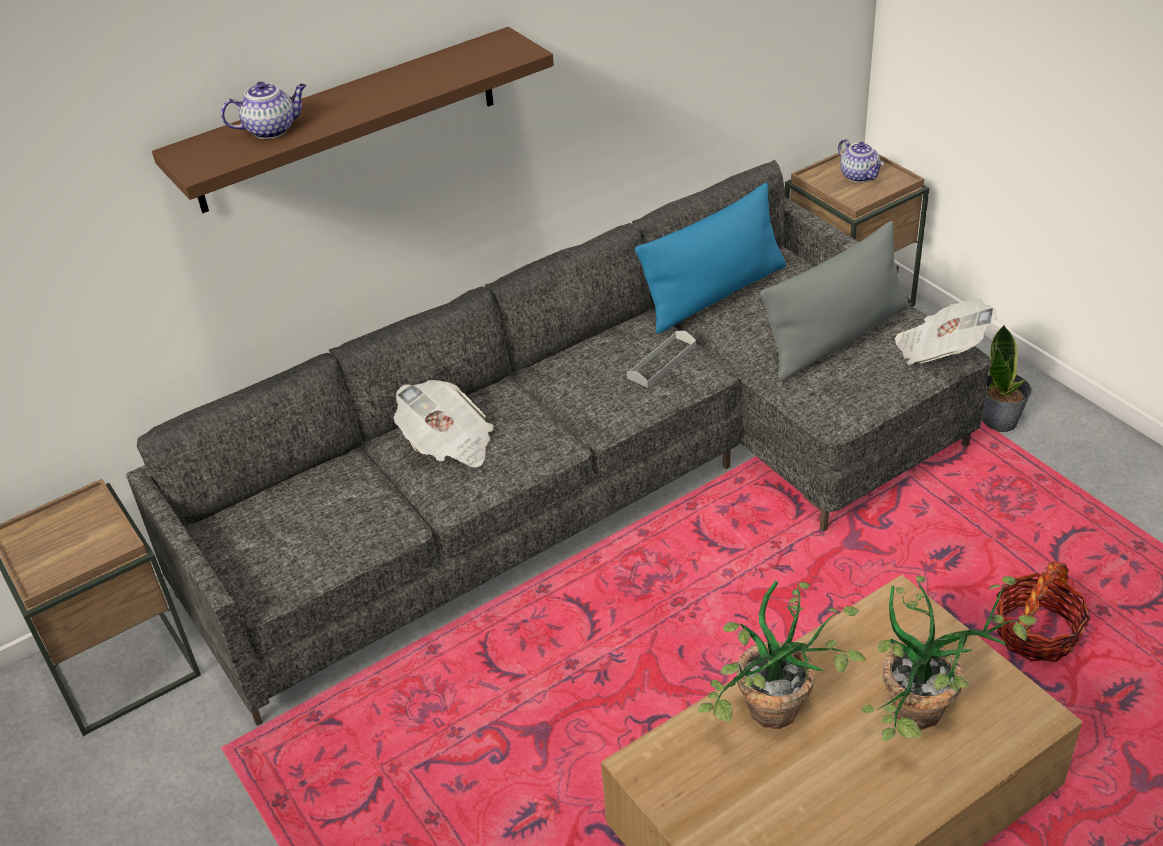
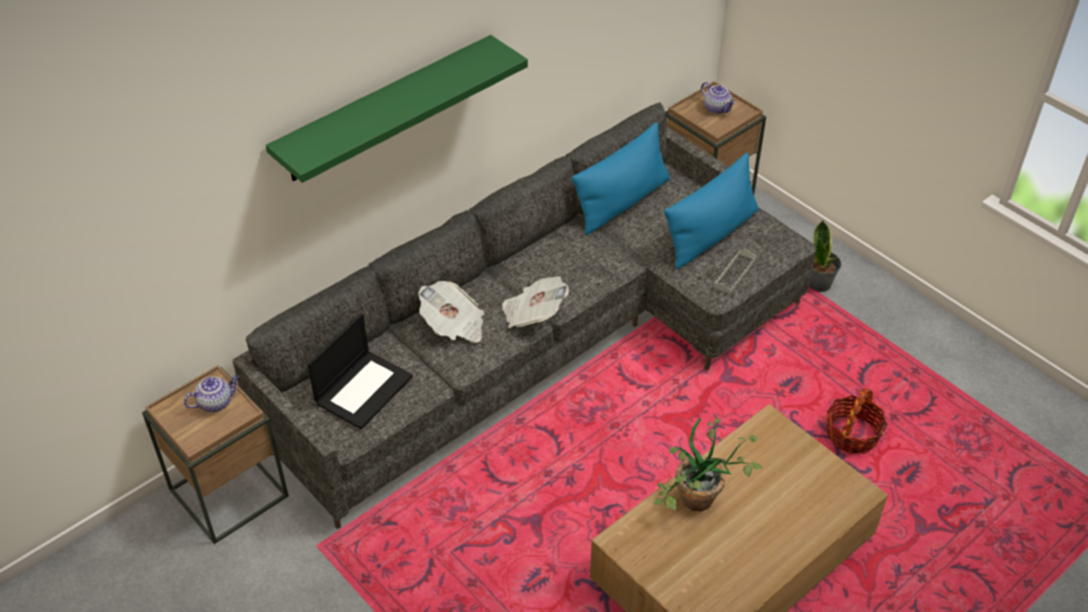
camera: 10 degrees left, 5 degrees up
brown shelf [152,27,554,213] -> green shelf [266,35,528,183]
teapot [221,82,306,139] -> teapot moved to [184,375,239,412]
grey tray [627,331,696,388] -> grey tray moved to [714,249,756,294]
grey pillow [760,221,909,381] -> blue pillow [664,153,759,269]
potted plant [862,576,1037,741] -> none
newspaper [895,299,997,365] -> newspaper moved to [502,276,569,328]
none -> laptop [307,313,413,429]

